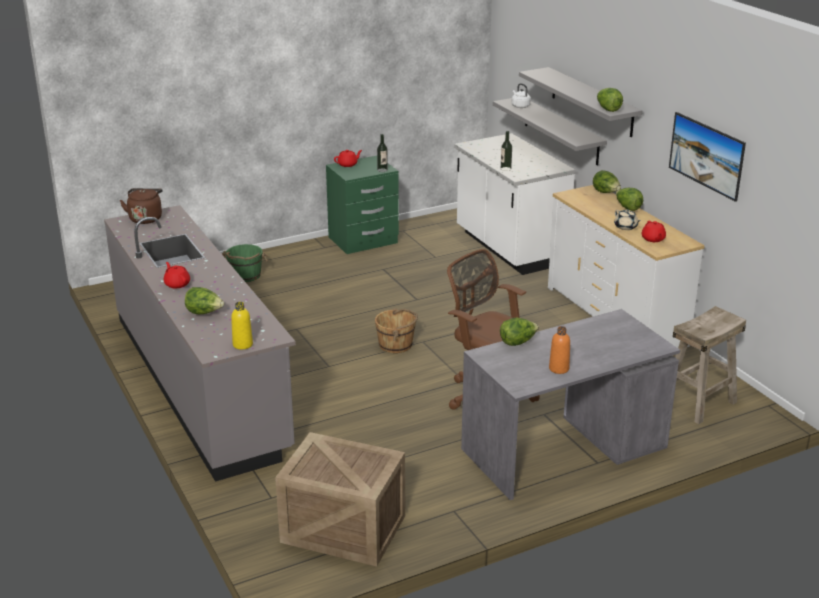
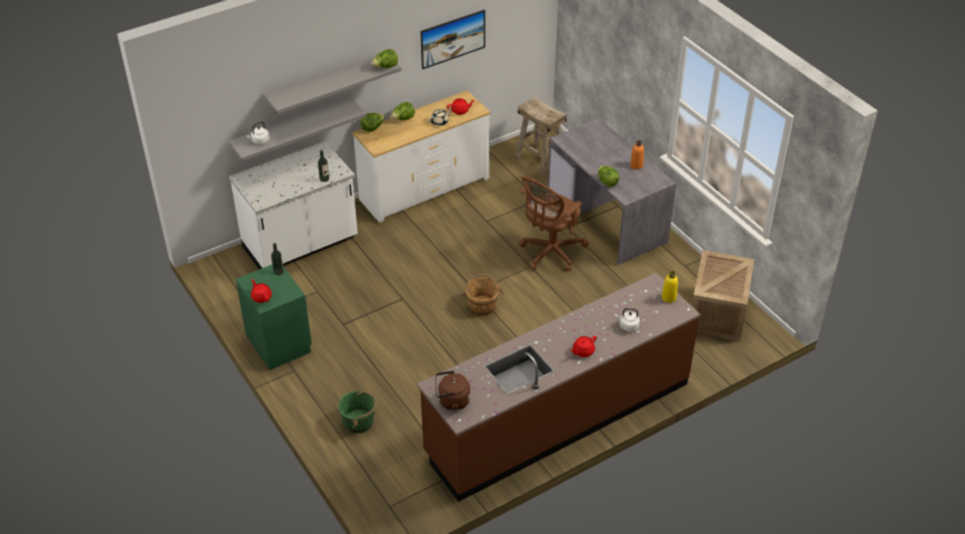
camera: 95 degrees left, 15 degrees up
grey counter [104,205,296,482] -> brown counter [417,273,701,502]
lettuce [185,287,224,314] -> white kettle [615,308,640,331]

